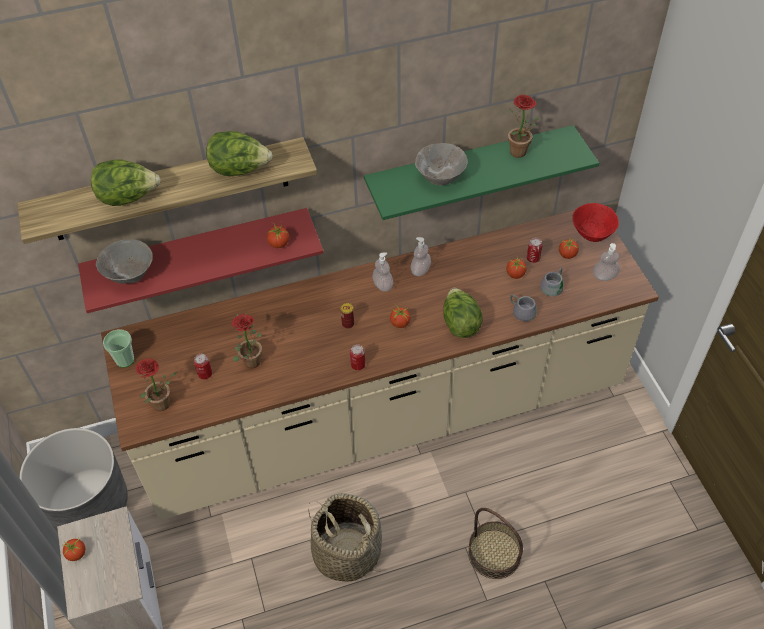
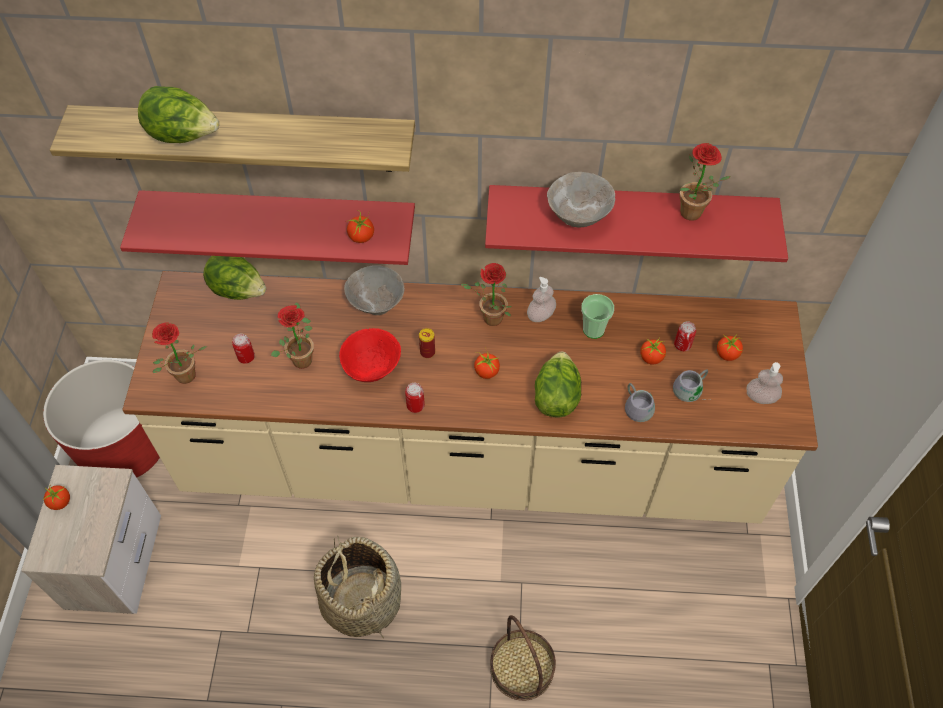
camera: 20 degrees right, 5 degrees up
grey planter [19,428,128,533] -> red planter [43,360,160,477]
grey bowl [96,239,153,284] -> grey bowl moved to [344,265,405,315]
cup [103,329,134,368] -> cup moved to [581,294,614,339]
lettuce [206,131,273,176] -> lettuce moved to [203,256,266,300]
green shelf [364,125,599,220] -> red shelf [485,185,788,262]
soap dispenser [372,253,393,292] -> potted plant [461,263,511,326]
red bowl [572,203,619,242] -> red bowl moved to [339,328,401,382]

